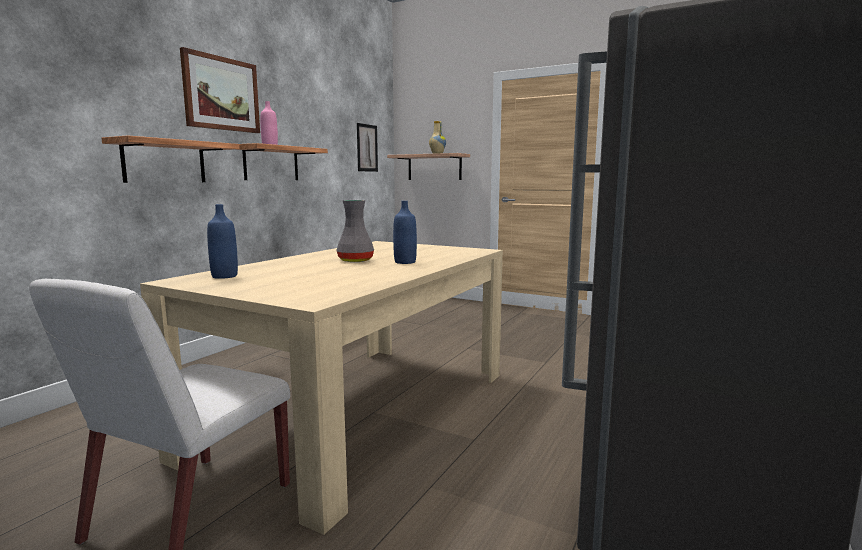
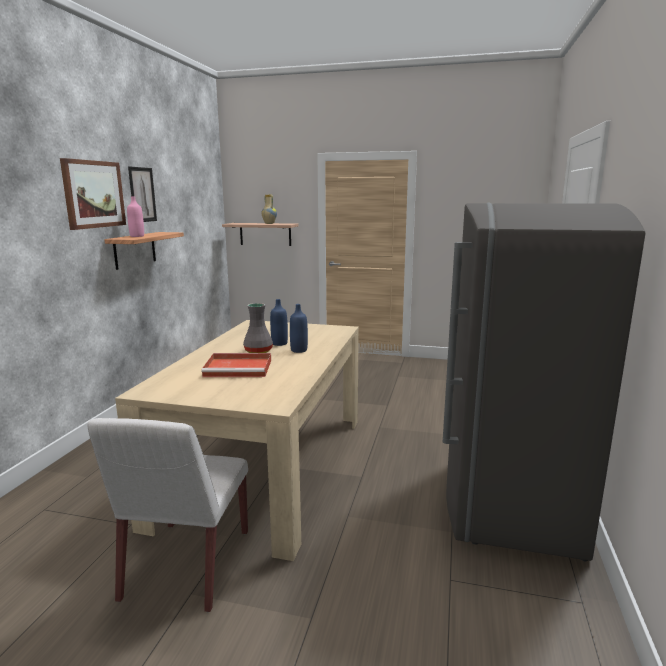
camera: 15 degrees left, 5 degrees up
shelf [101,136,239,183] -> none
blue bottle [207,204,238,279] -> blue bottle moved to [270,299,288,346]
picture [357,123,378,172] -> picture moved to [128,166,157,222]
none -> red tray [202,353,271,377]

